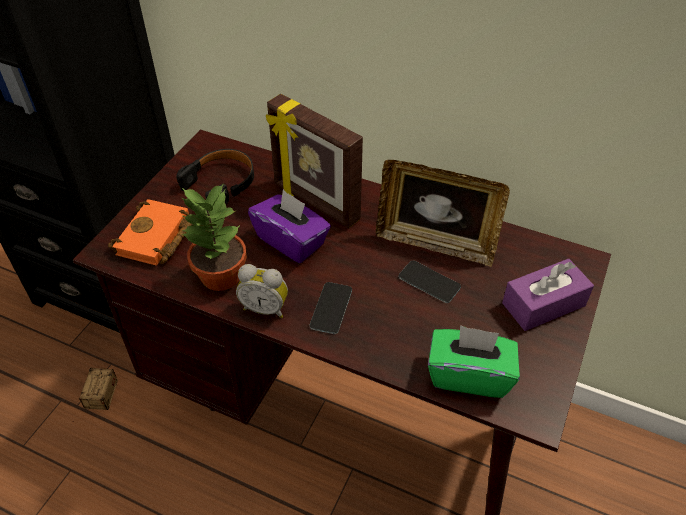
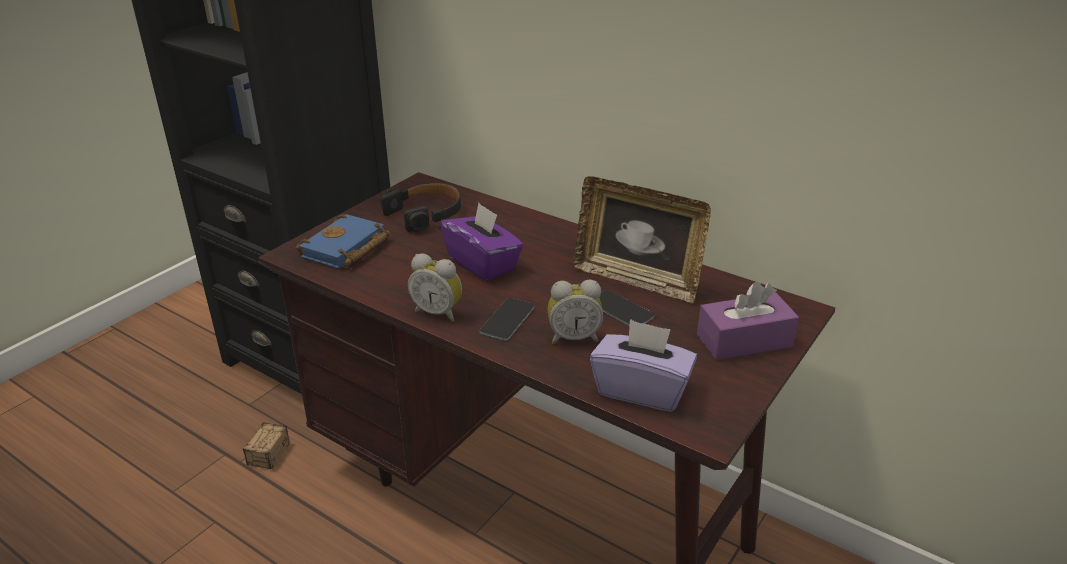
camera: 10 degrees right, 15 degrees down
orange book [108,199,192,266] -> blue book [295,214,390,268]
potted plant [181,184,247,291] -> none
picture frame [266,94,363,228] -> none
green tissue box [428,325,520,398] -> purple tissue box [590,319,697,412]
none -> alarm clock [548,280,604,344]

